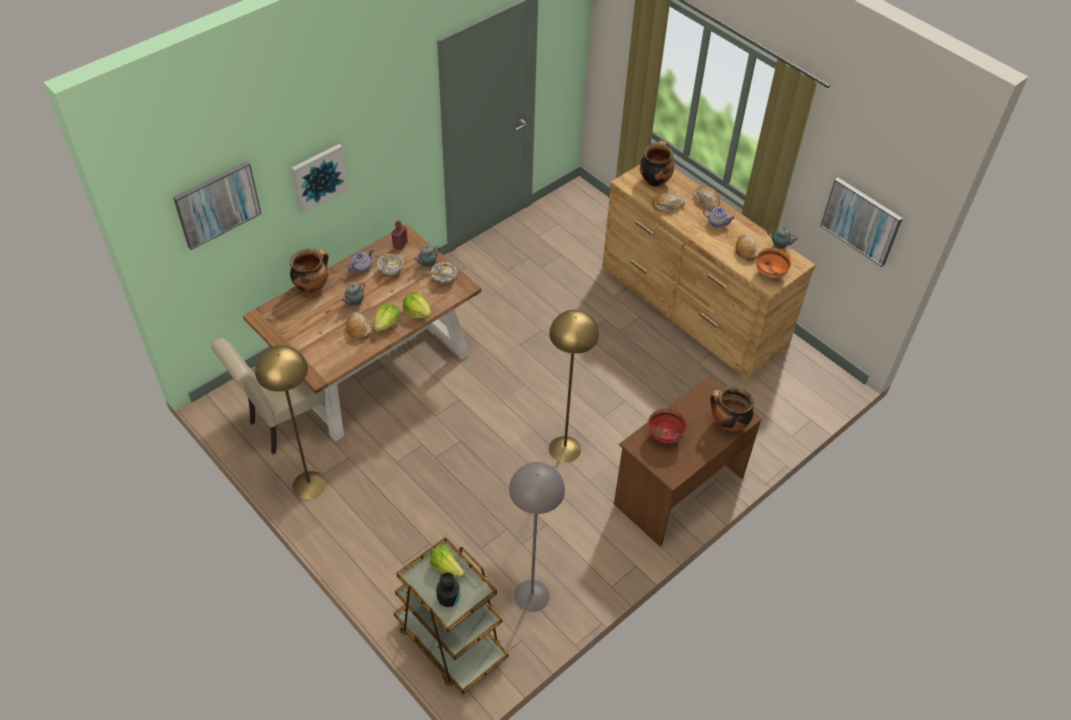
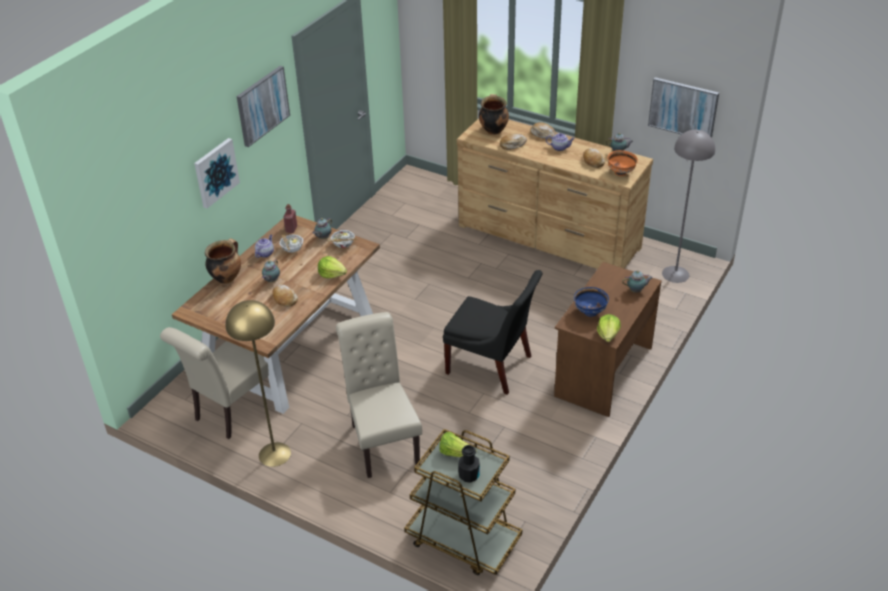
camera: 15 degrees left, 10 degrees down
picture [173,161,261,250] -> picture moved to [236,66,290,147]
lettuce [374,304,401,331] -> lettuce moved to [597,314,621,342]
grey floor lamp [509,462,565,612] -> grey floor lamp moved to [662,130,715,283]
yellow floor lamp [549,310,599,463] -> black chair [443,270,542,395]
red bowl [648,409,687,443] -> blue bowl [574,287,609,317]
cooking pot [710,386,754,432] -> teapot [622,271,653,293]
none -> beige chair [336,312,422,478]

